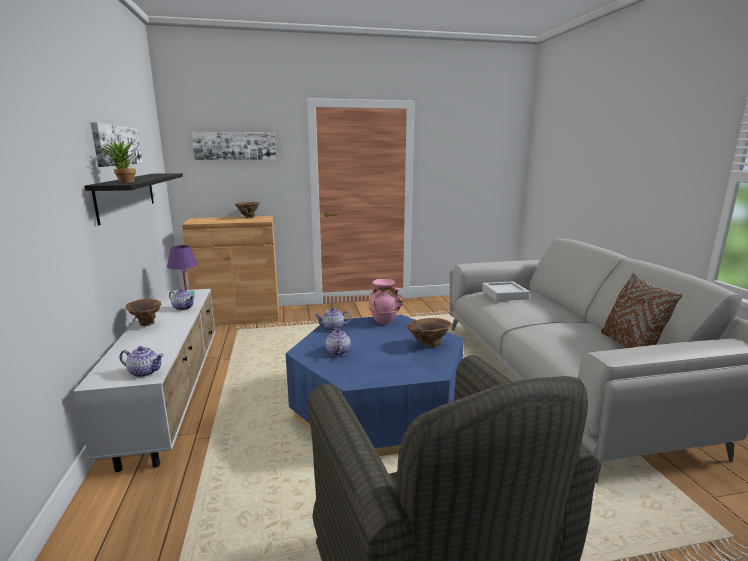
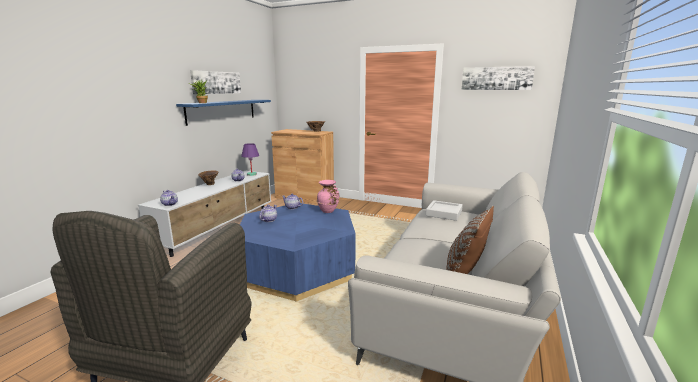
camera: 35 degrees right, 0 degrees up
black shelf [84,173,183,226] -> blue shelf [176,100,271,126]
picture [192,132,276,160] -> picture moved to [462,66,535,90]
brown vase [407,318,452,347] -> none

